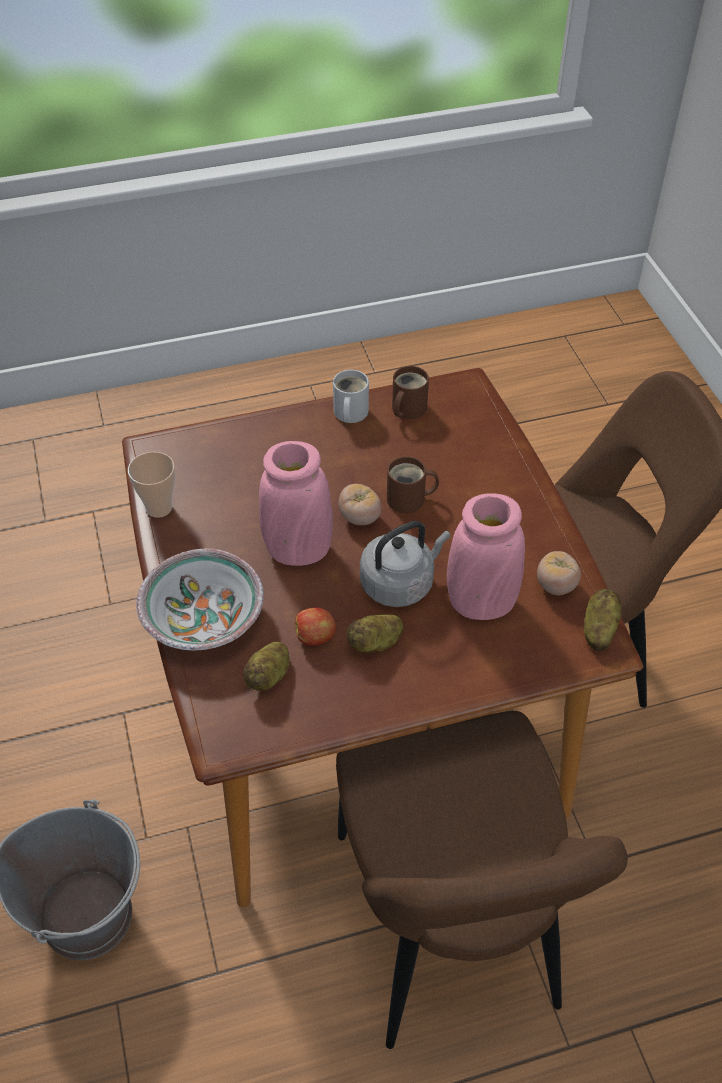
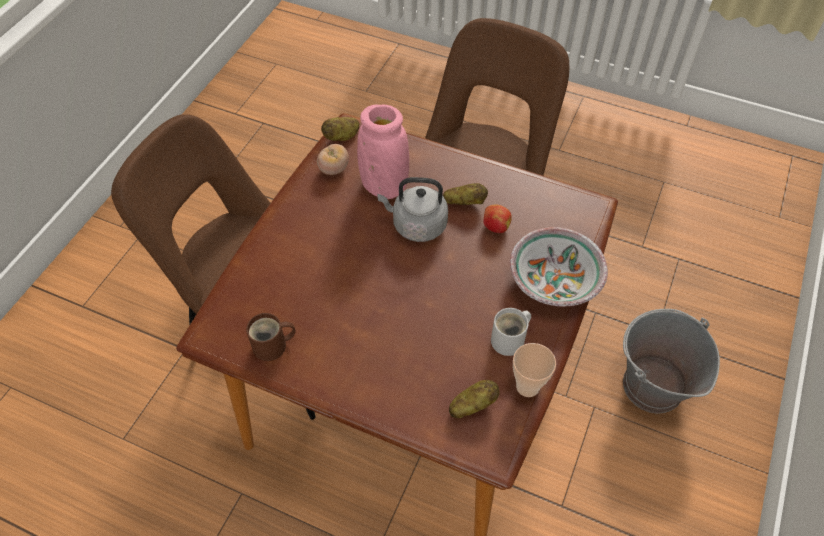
camera: 140 degrees left, 5 degrees up
potato [243,642,290,691] -> potato moved to [449,380,499,418]
pink vase [259,441,333,566] -> none
white mug [333,370,369,423] -> white mug moved to [491,308,531,356]
tomato [339,484,381,525] -> none
brown mug [387,456,439,513] -> none

